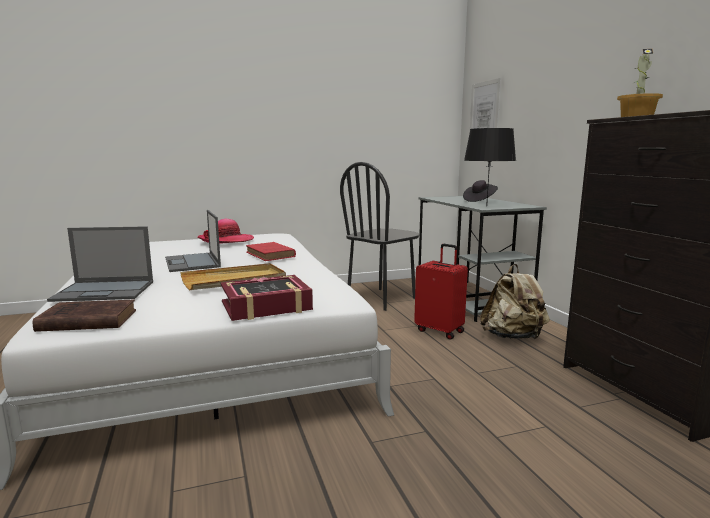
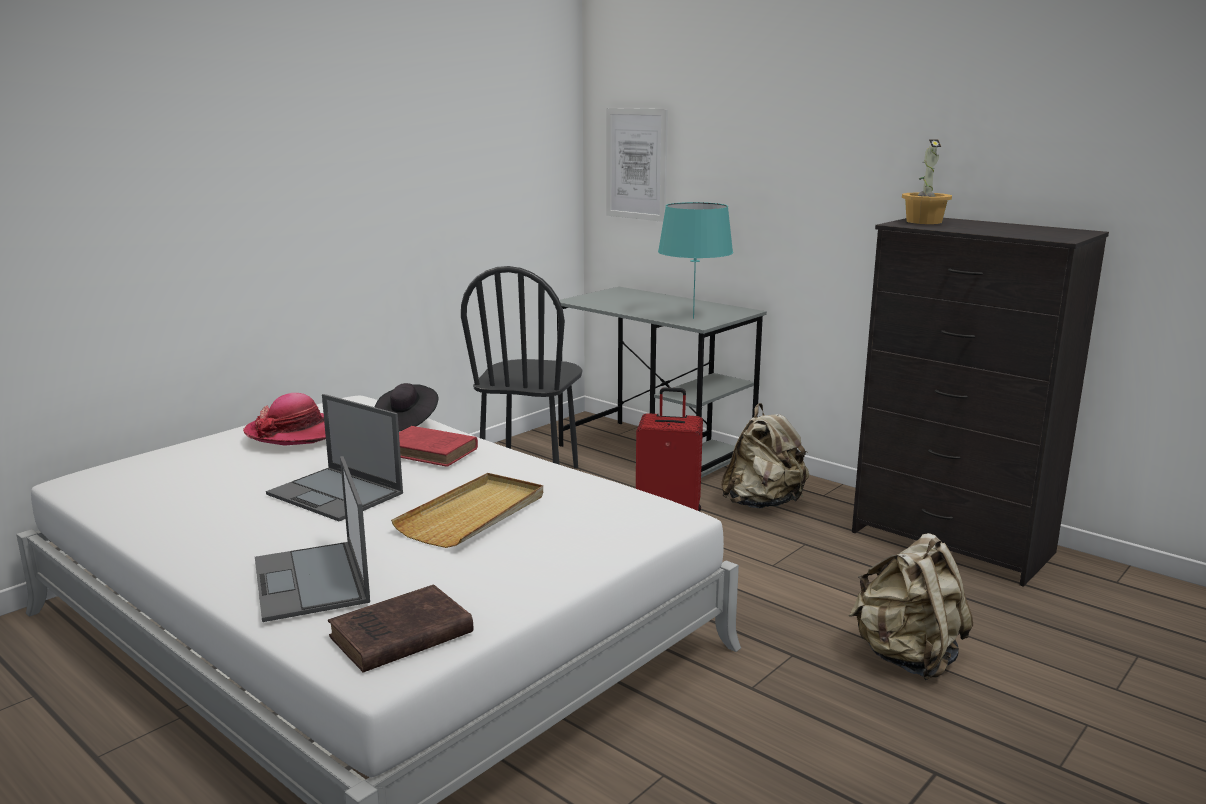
camera: 30 degrees left, 5 degrees up
laptop [47,226,153,302] -> laptop turned 105 degrees clockwise [255,456,370,622]
book [221,275,313,321] -> none
black hat [463,180,498,202] -> black hat moved to [375,383,439,431]
black table lamp [464,128,516,206] -> turquoise table lamp [658,202,733,319]
none -> beige backpack [849,533,973,680]

